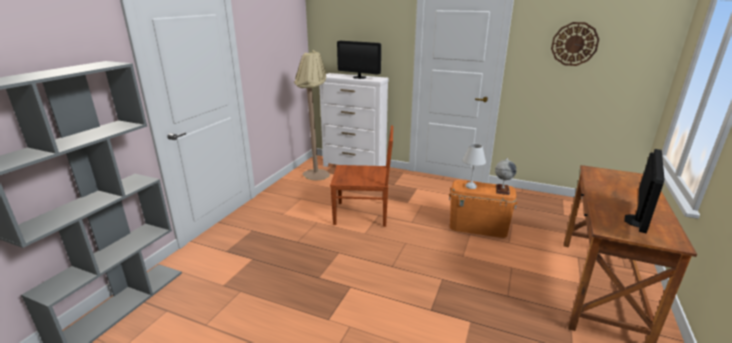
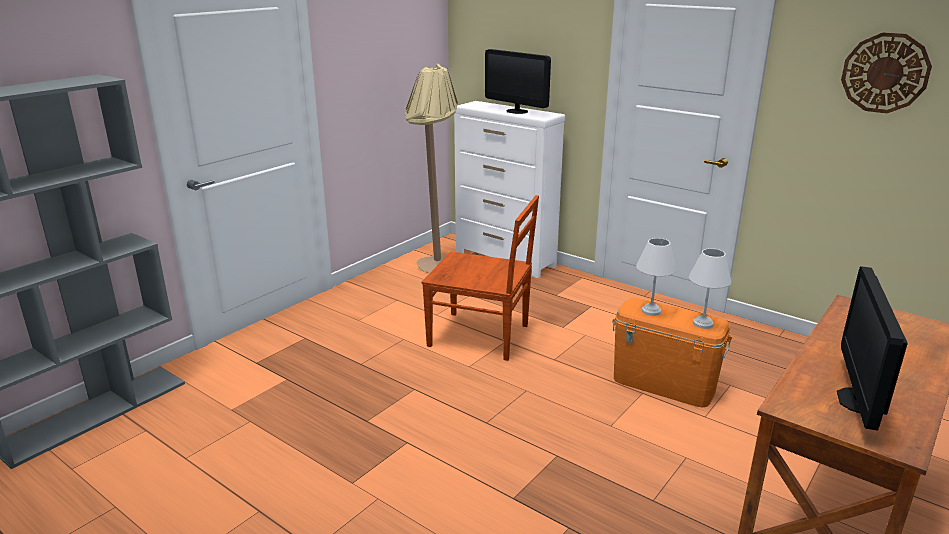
camera: 15 degrees right, 0 degrees up
globe [495,158,517,195] -> white table lamp [689,248,731,329]
monitor [624,149,664,233] -> monitor turned 150 degrees clockwise [837,266,908,431]

